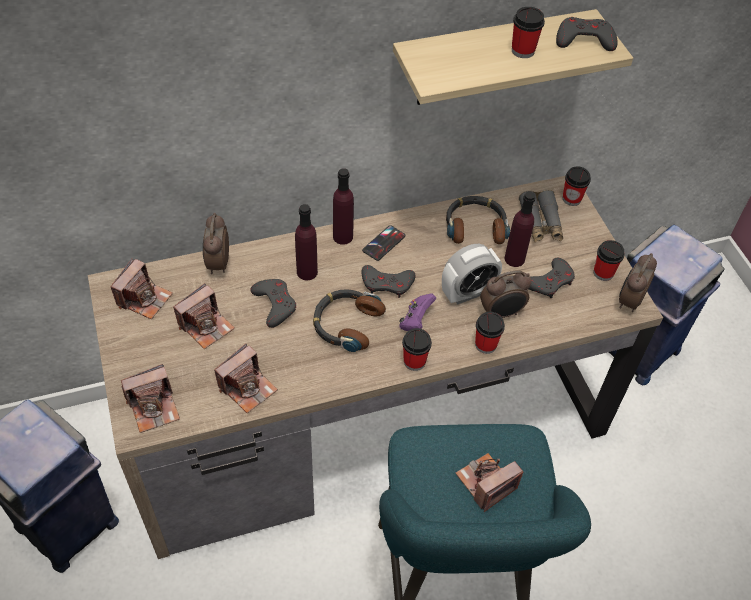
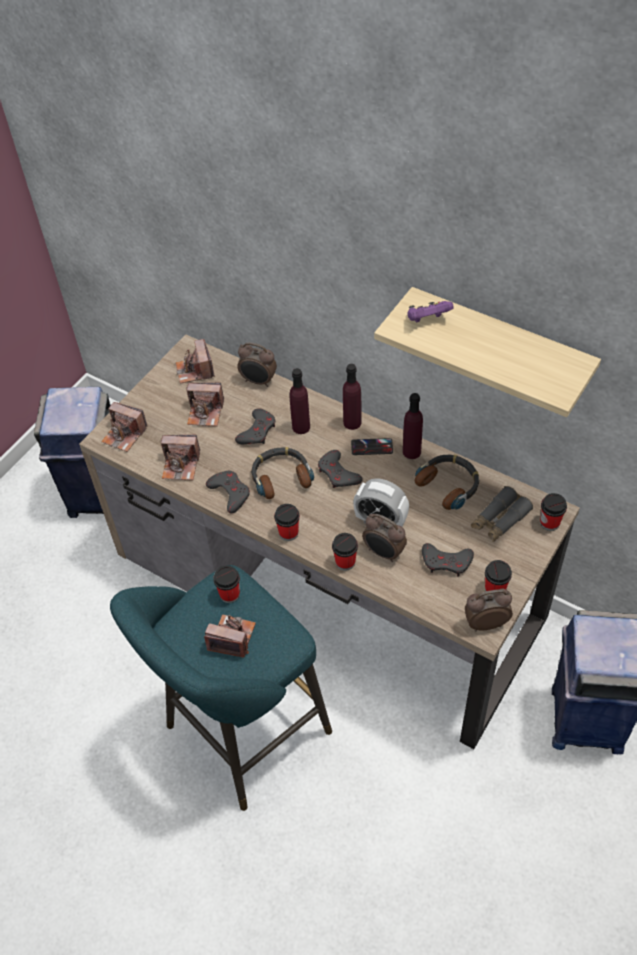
camera: 55 degrees right, 0 degrees up
camera [111,258,173,319] -> camera turned 90 degrees clockwise [175,339,215,384]
alarm clock [203,213,229,274] -> alarm clock turned 120 degrees counterclockwise [237,342,277,387]
purple game controller [399,293,436,331] -> purple game controller moved to [408,301,454,323]
purple bottle [505,192,536,267] -> purple bottle moved to [403,393,423,459]
cup [512,7,545,58] -> cup moved to [213,565,240,603]
grey game controller [556,17,618,51] -> grey game controller moved to [206,471,250,514]

